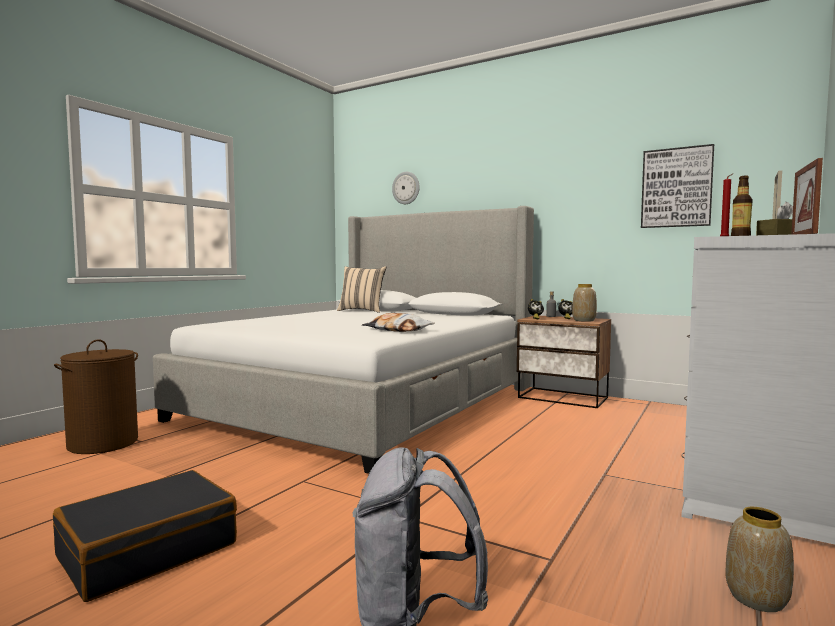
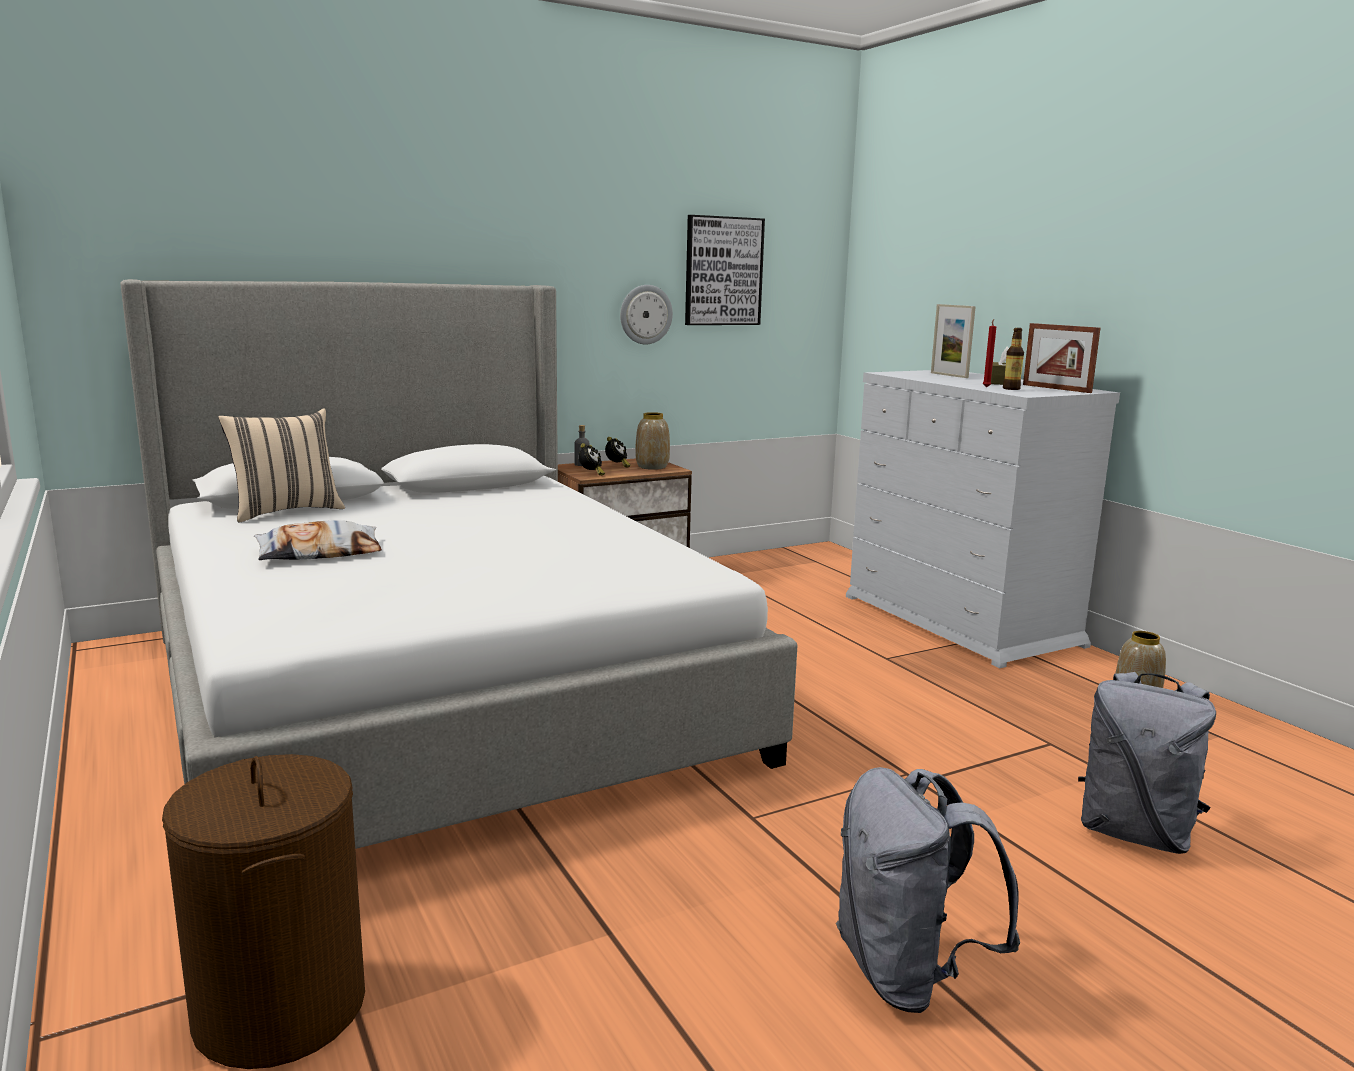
camera: 60 degrees left, 10 degrees up
black suitcase [53,470,237,602] -> grey backpack [836,767,1020,1013]
pillow [362,313,435,332] -> pillow moved to [254,520,382,560]
wall clock [392,172,420,204] -> wall clock moved to [620,285,673,345]

